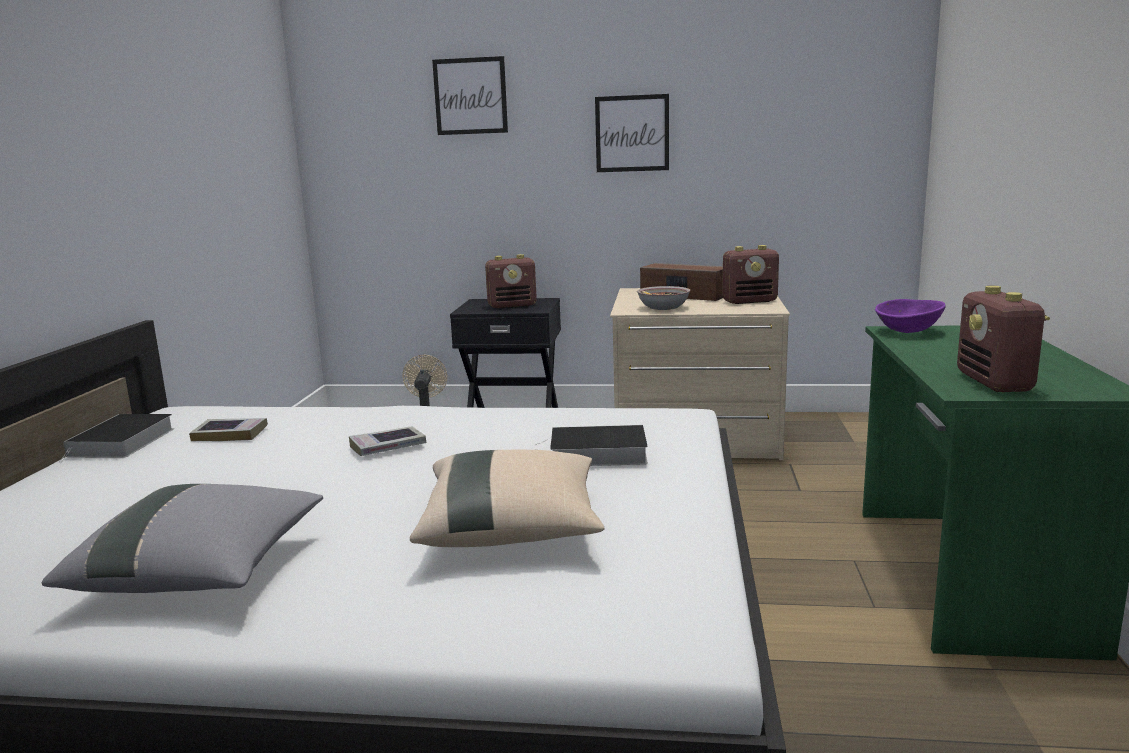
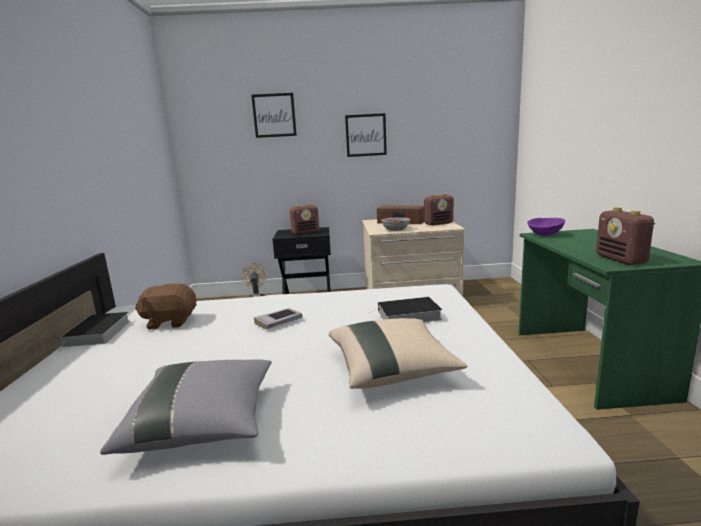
camera: 10 degrees left, 0 degrees up
book [189,418,268,441] -> brown plush toy [135,283,197,329]

